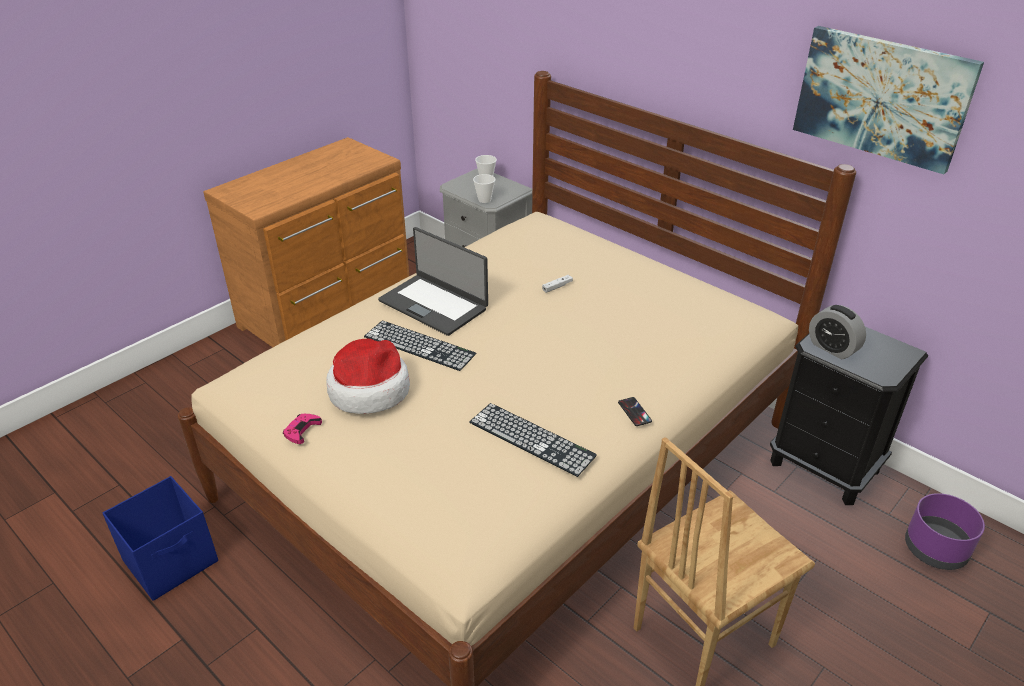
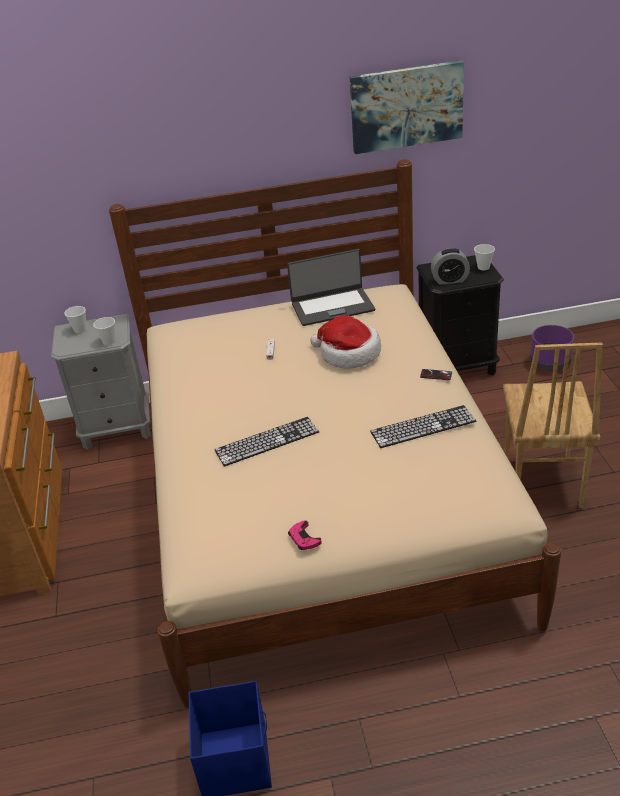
camera: 50 degrees left, 0 degrees up
hat [326,339,410,414] -> hat moved to [310,315,381,369]
laptop [378,227,488,336] -> laptop moved to [287,249,375,326]
none -> cup [474,244,495,270]

